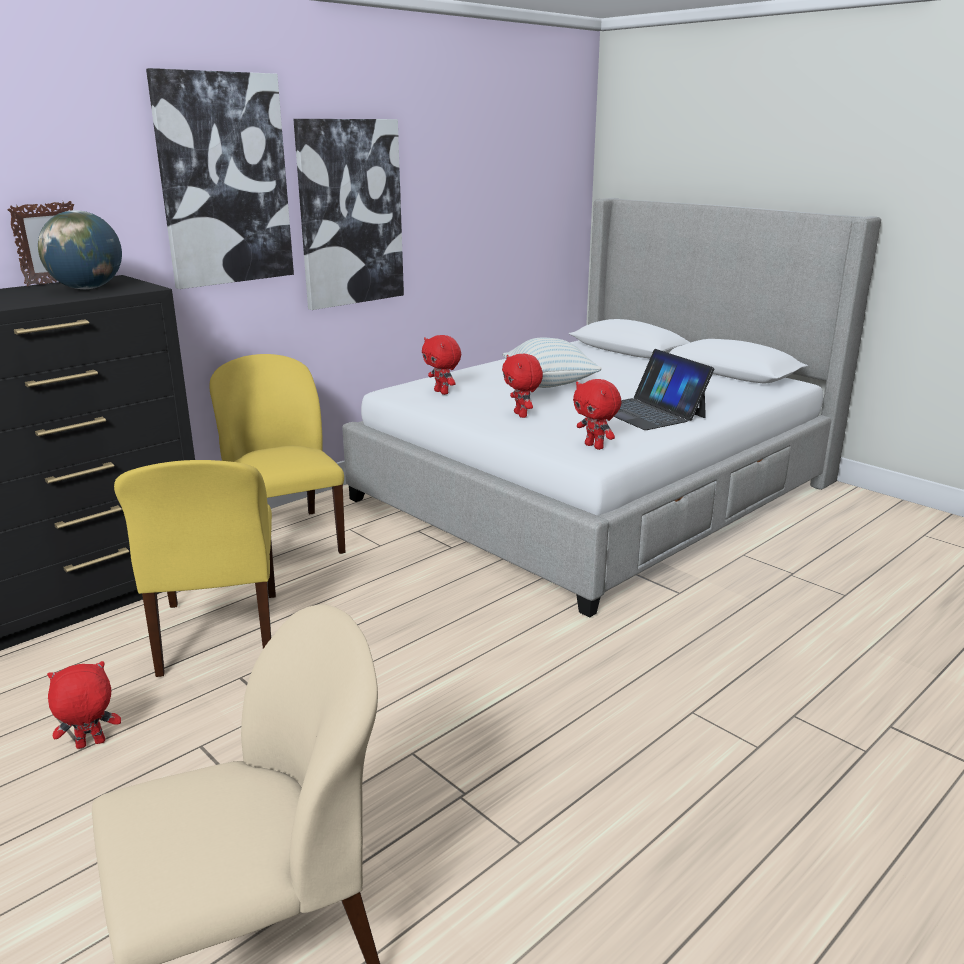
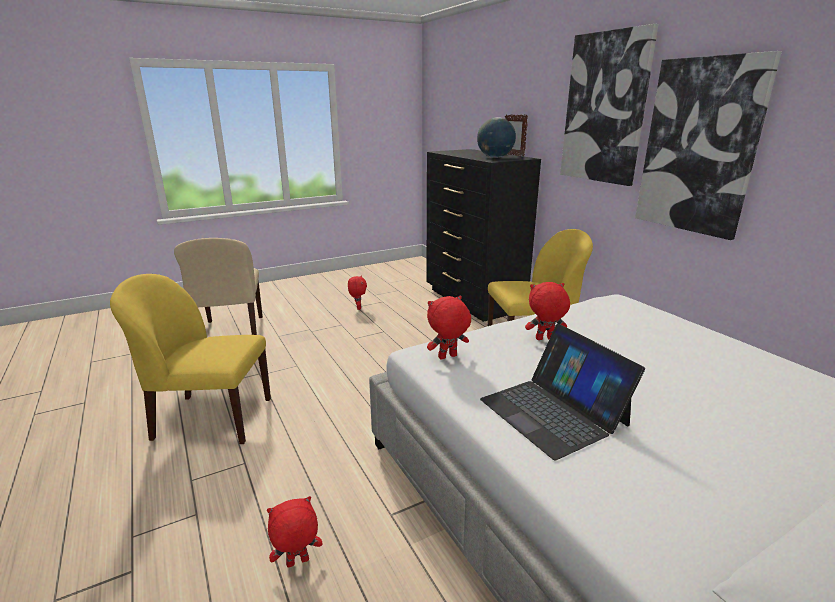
camera: 105 degrees right, 0 degrees up
yellow chair [114,460,276,677] -> yellow chair moved to [110,274,271,444]
red plush toy [422,335,461,395] -> red plush toy moved to [267,496,323,567]
pillow [502,337,602,388] -> none
laptop [614,349,714,430] -> laptop turned 105 degrees counterclockwise [480,324,645,460]

